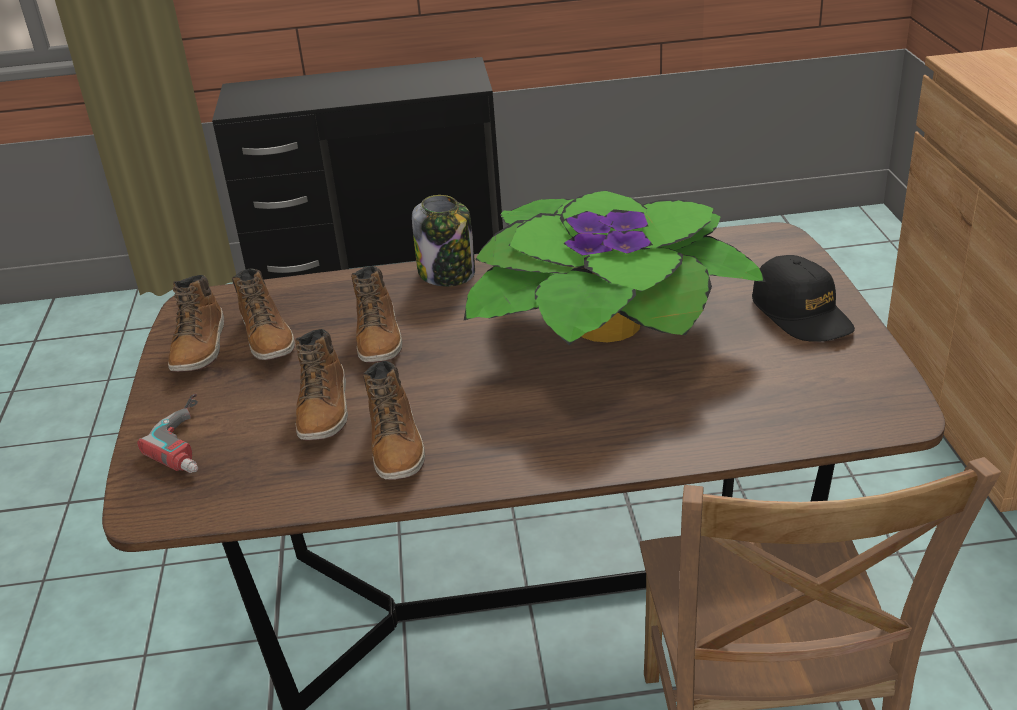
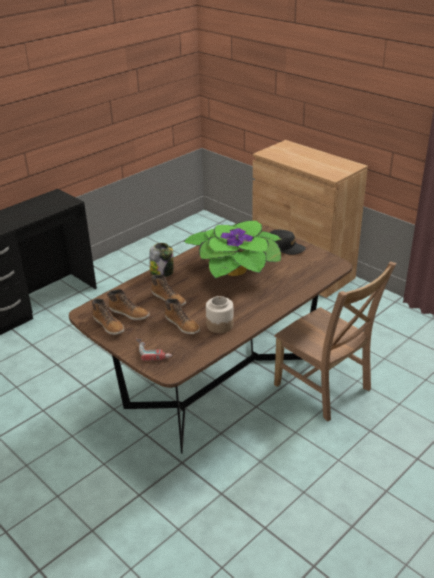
camera: 40 degrees left, 0 degrees up
boot [363,361,425,480] -> jar [206,296,234,333]

